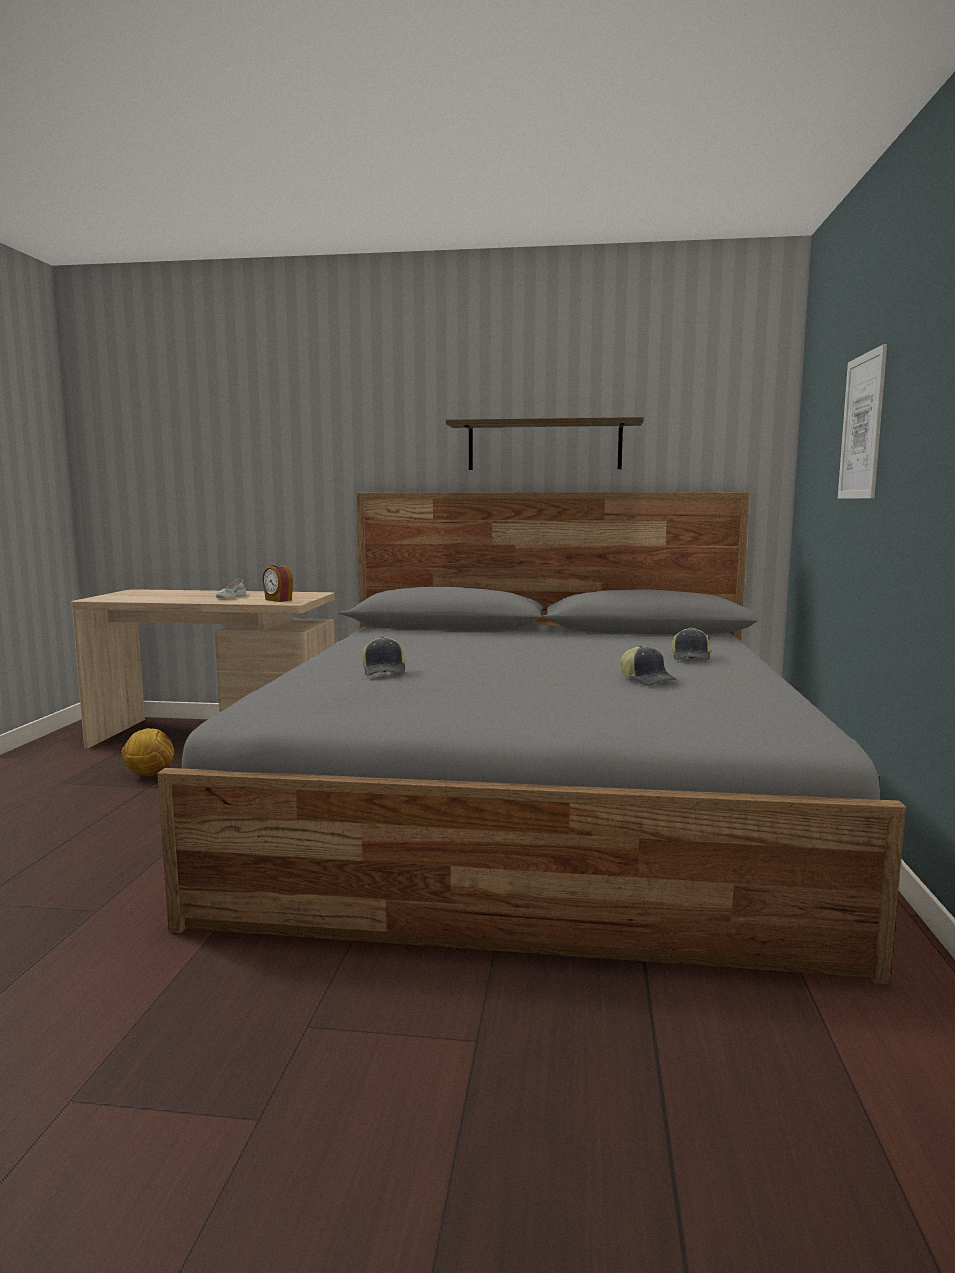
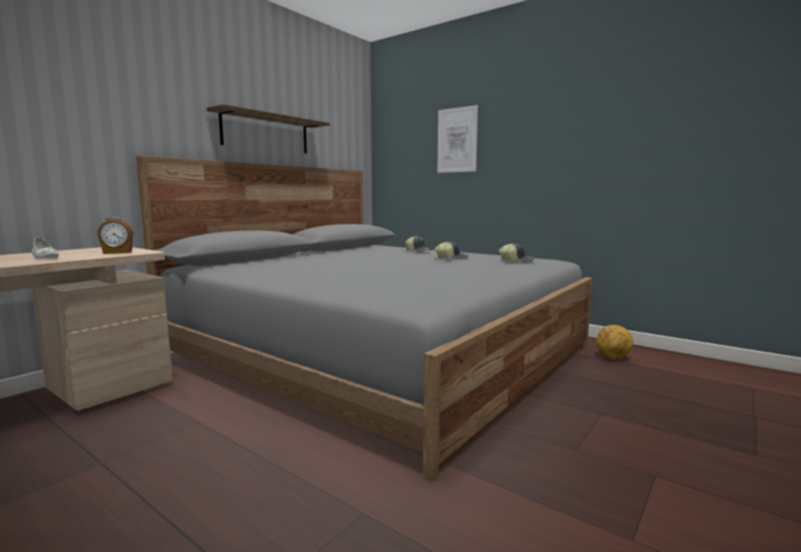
camera: 60 degrees left, 0 degrees up
football [121,728,174,776] -> football moved to [596,325,633,359]
cap [362,636,406,676] -> cap moved to [499,243,535,263]

